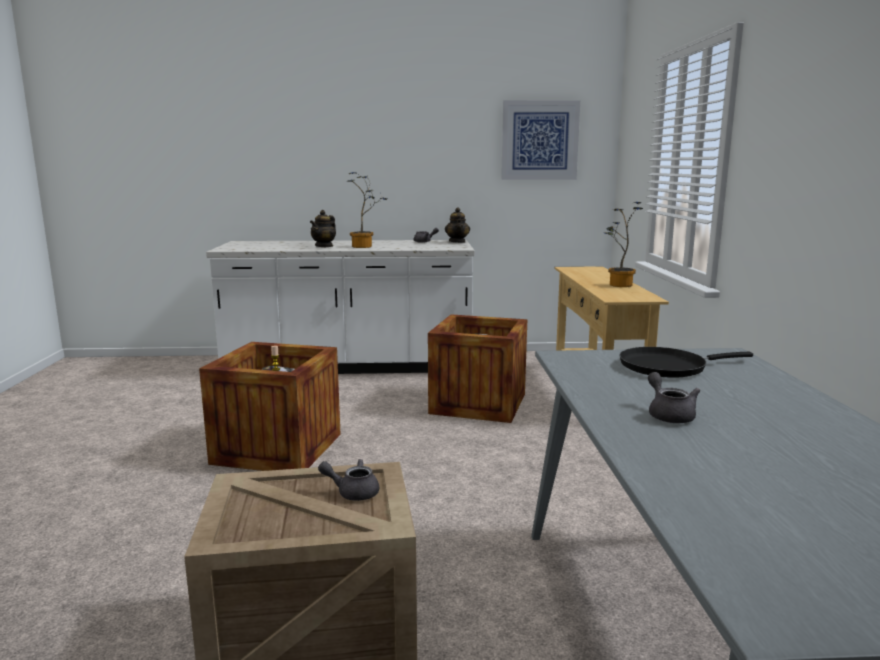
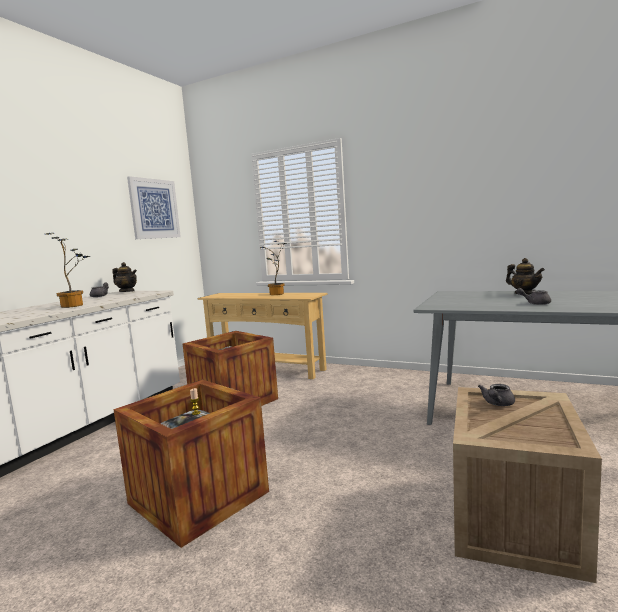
camera: 60 degrees left, 5 degrees down
teapot [310,210,336,247] -> teapot moved to [506,258,545,295]
black frying pan [619,347,753,378] -> none

